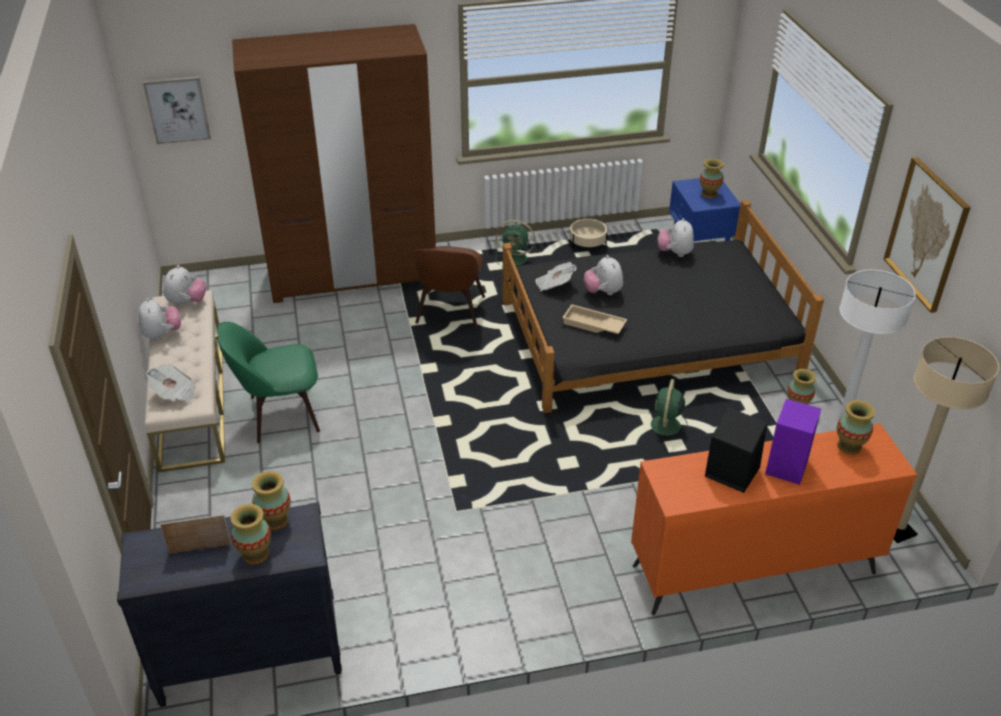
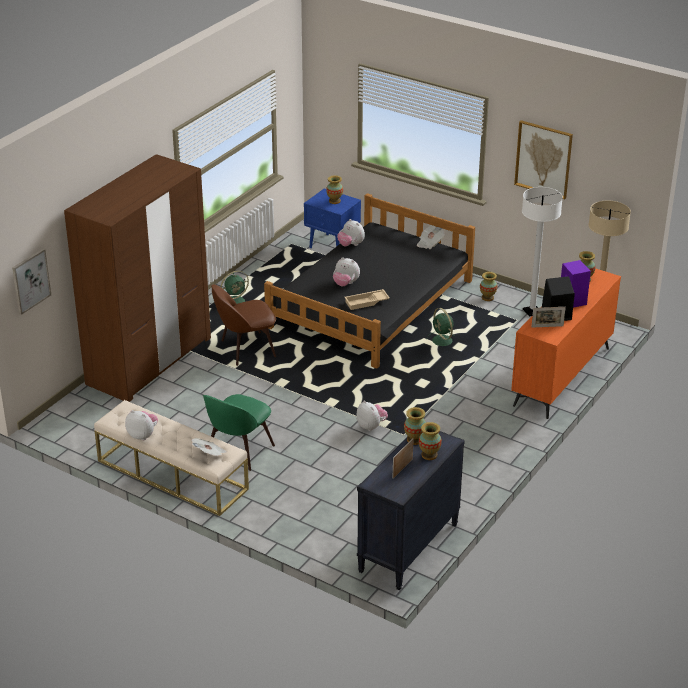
camera: 45 degrees left, 5 degrees down
plush toy [164,265,206,306] -> plush toy moved to [356,400,388,431]
brown chair [413,246,485,329] -> brown chair turned 105 degrees clockwise [211,284,276,366]
newspaper [535,262,577,291] -> newspaper moved to [417,225,445,249]
beige planter [570,218,607,250] -> none
none -> picture frame [532,307,566,328]

